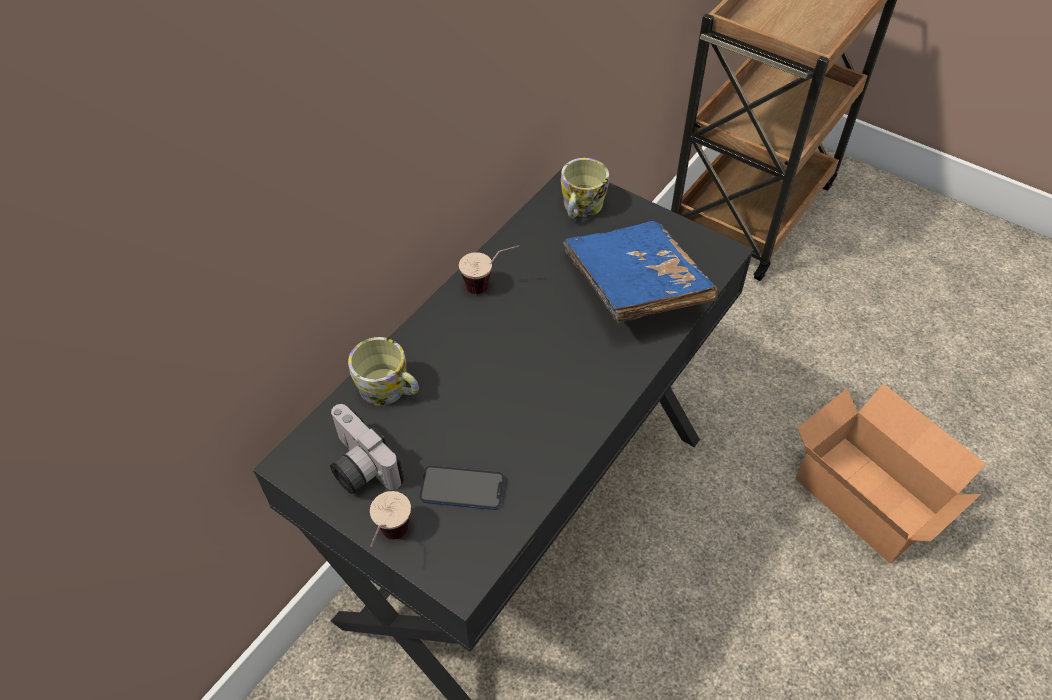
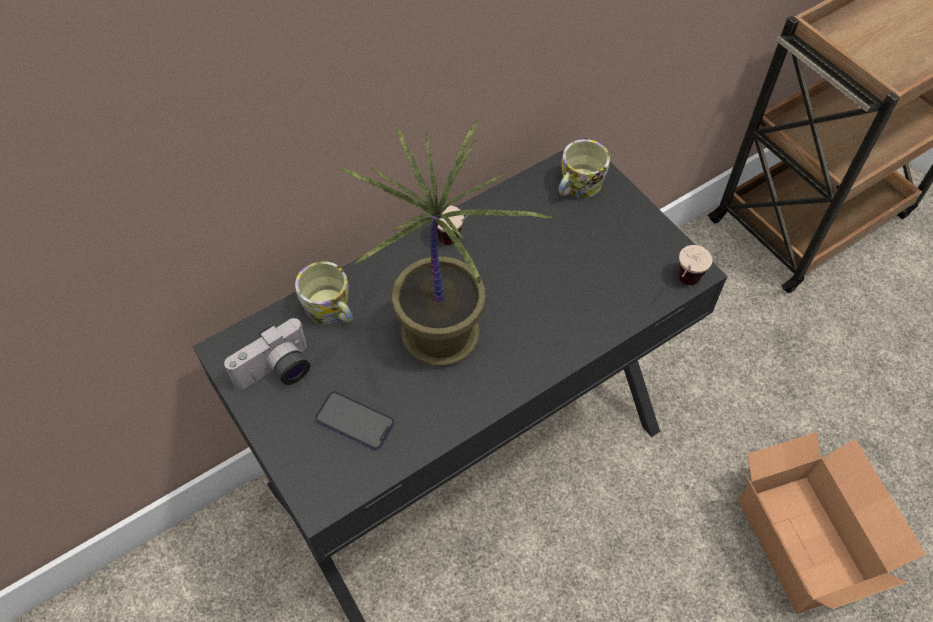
camera: 20 degrees right, 5 degrees up
camera [330,404,404,494] -> camera turned 105 degrees counterclockwise [224,318,310,390]
cup [370,491,411,547] -> cup moved to [679,245,713,285]
blue book [563,221,718,323] -> none
none -> potted plant [339,119,552,366]

